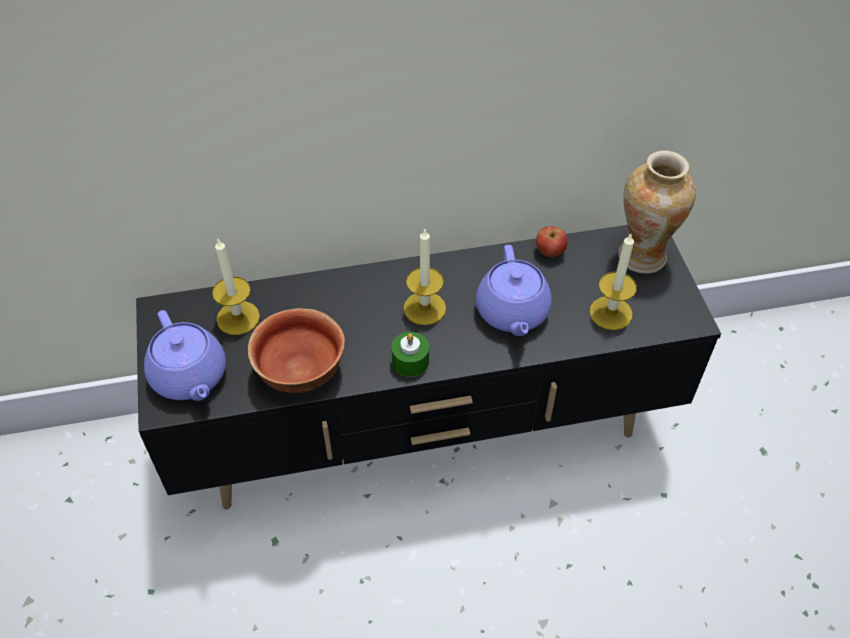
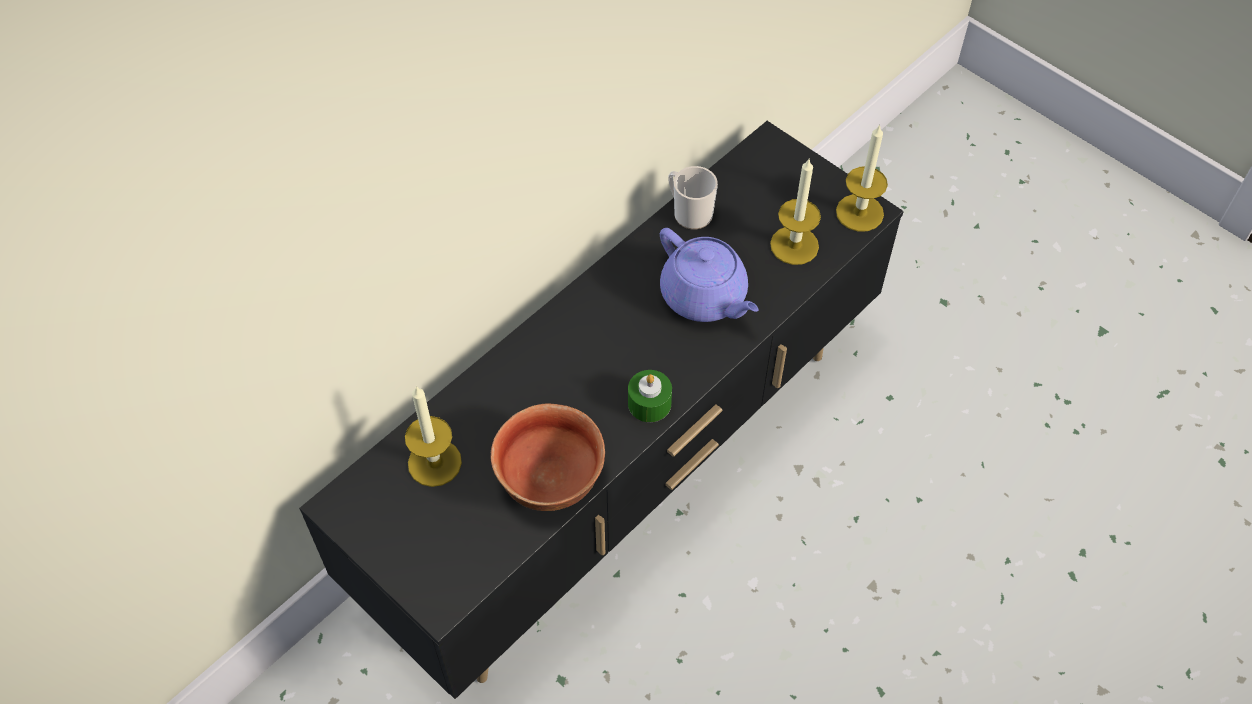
camera: 35 degrees left, 5 degrees up
purple teapot [144,310,226,401] -> none
candle [403,229,446,325] -> candle moved to [836,124,888,232]
apple [536,226,568,257] -> mug [668,166,718,230]
vase [618,151,696,274] -> none

